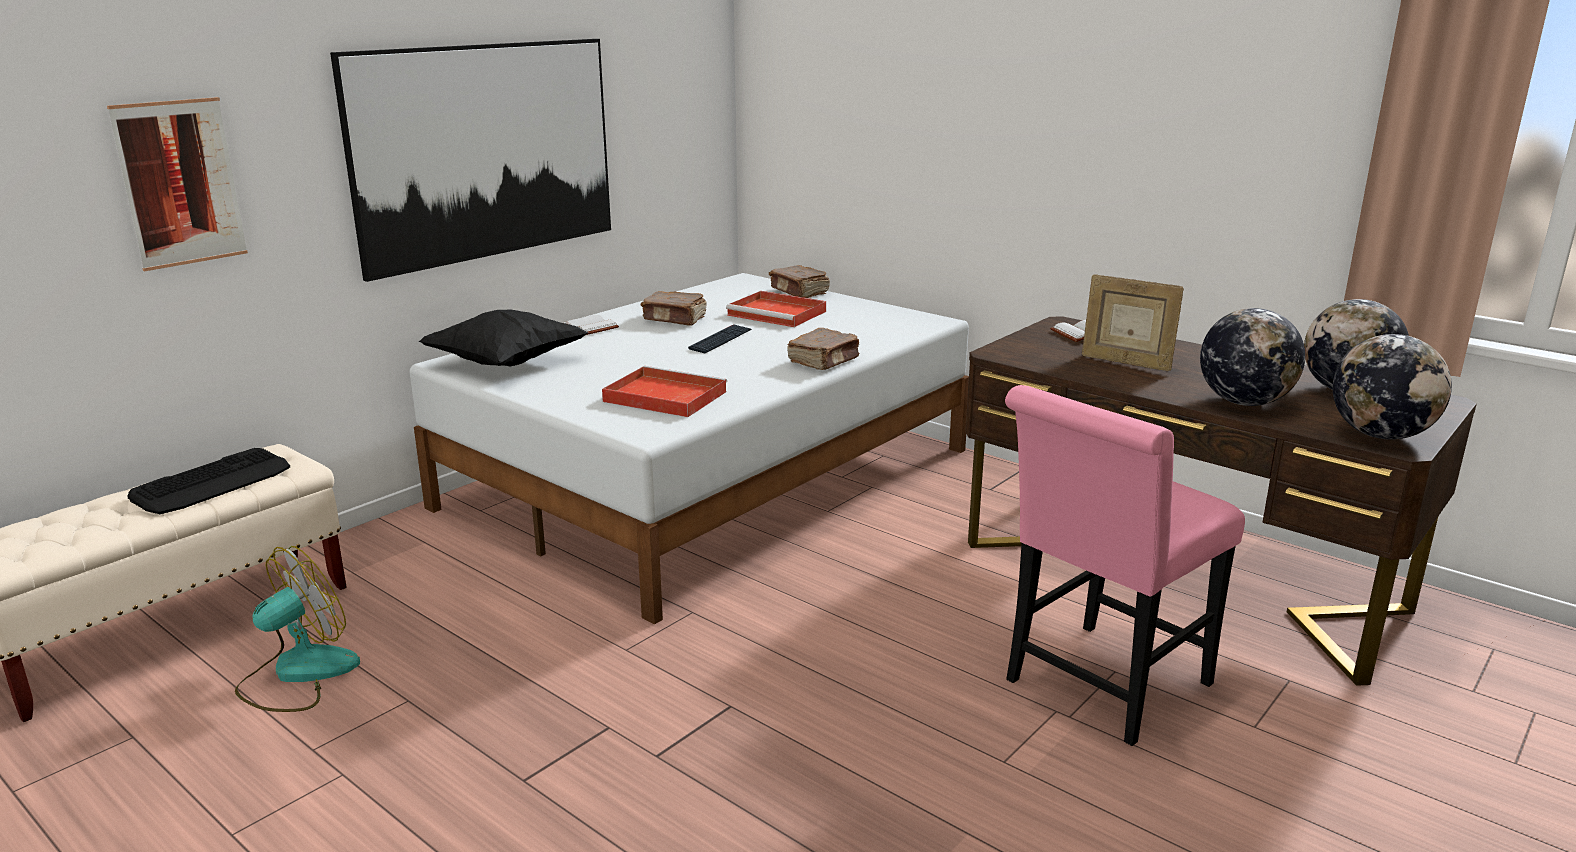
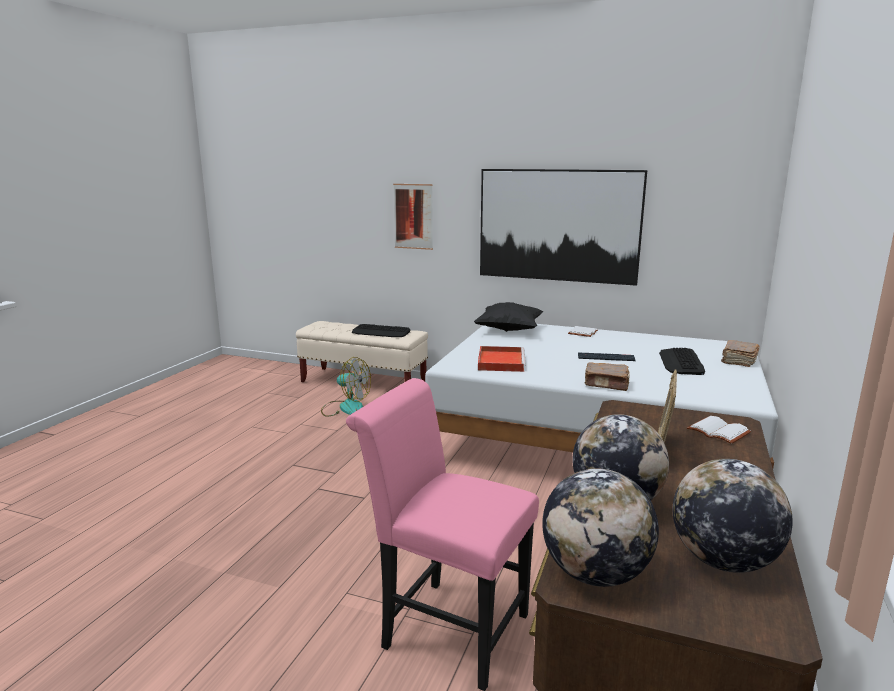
camera: 70 degrees right, 5 degrees down
brown book [641,291,707,326] -> none
red tray [726,291,826,327] -> keyboard [659,348,705,375]

